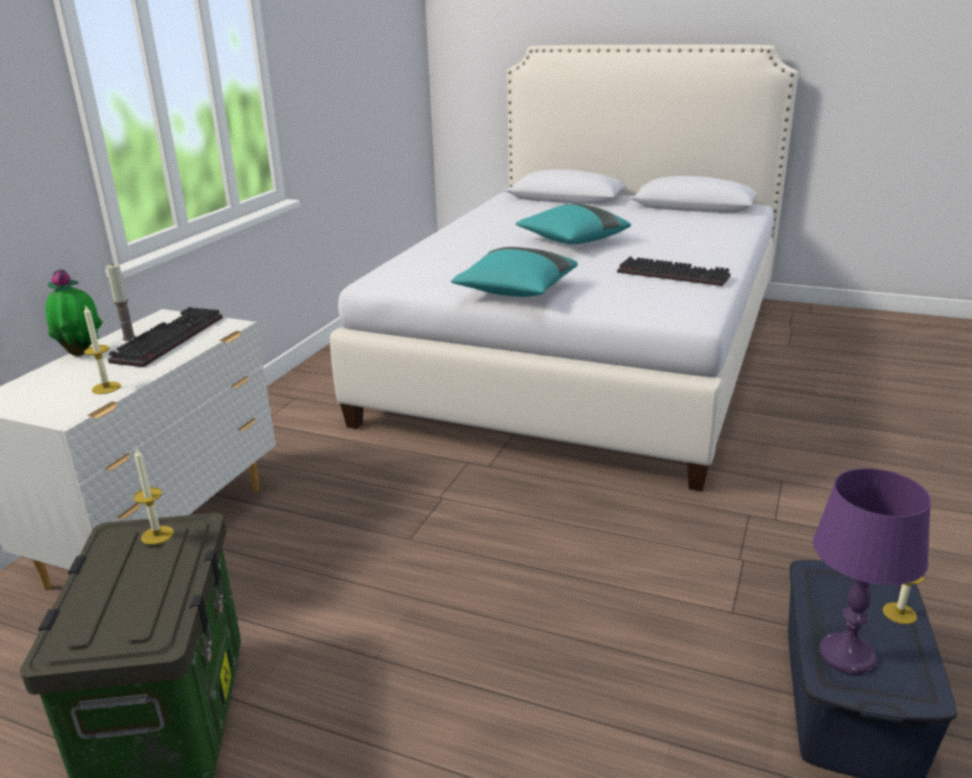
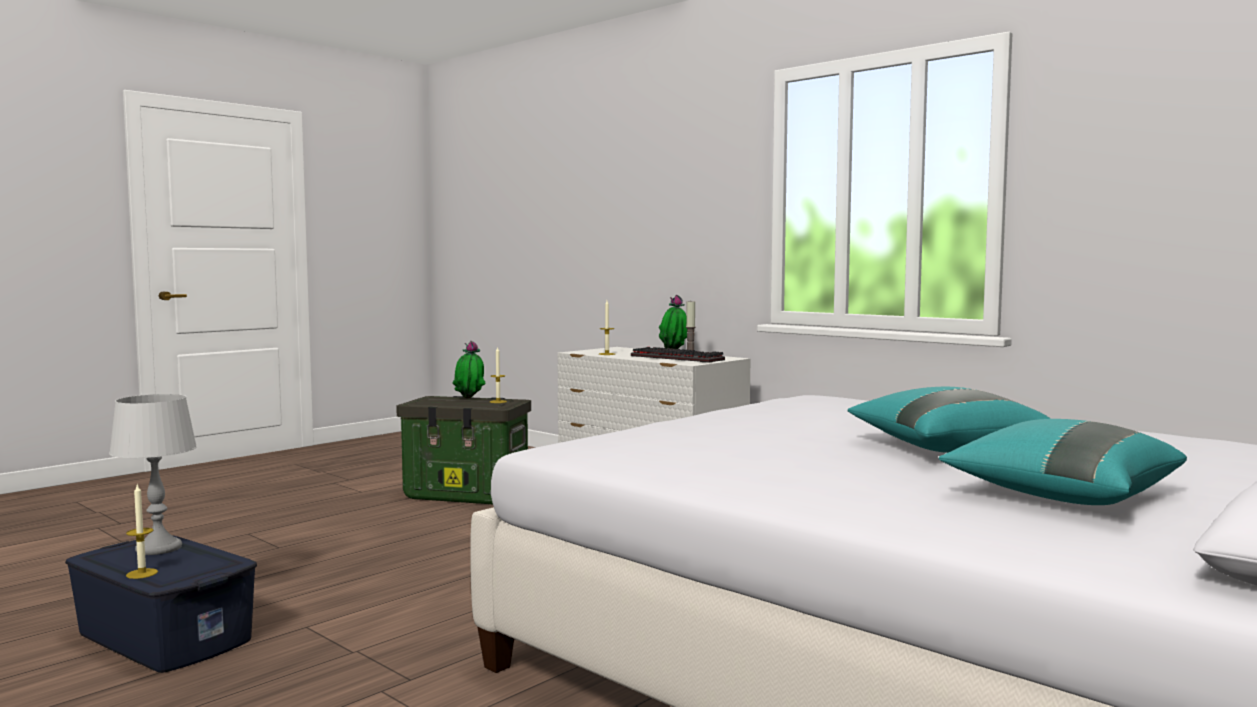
camera: 110 degrees right, 20 degrees down
turquoise pillow [451,247,578,297] -> turquoise pillow moved to [939,419,1187,505]
keyboard [617,256,731,286] -> none
purple table lamp [813,468,931,675] -> grey table lamp [109,394,197,555]
none -> potted plant [453,341,486,398]

